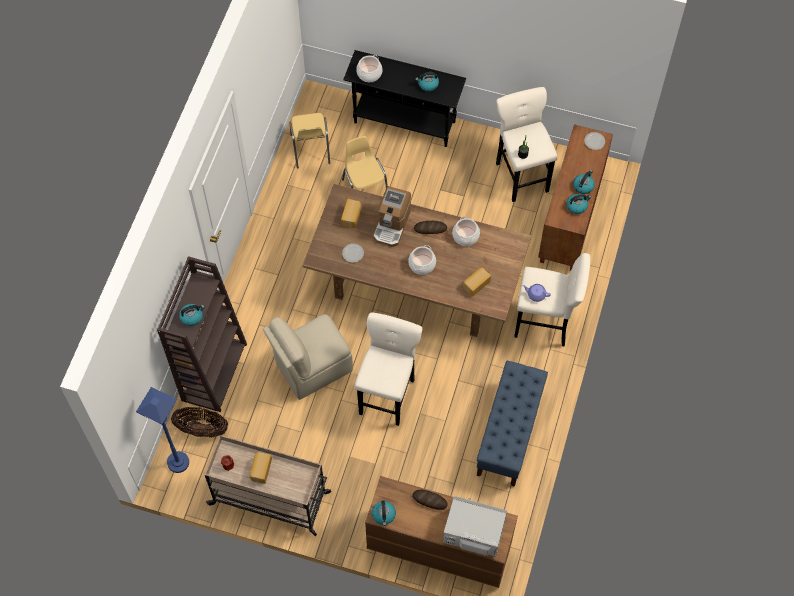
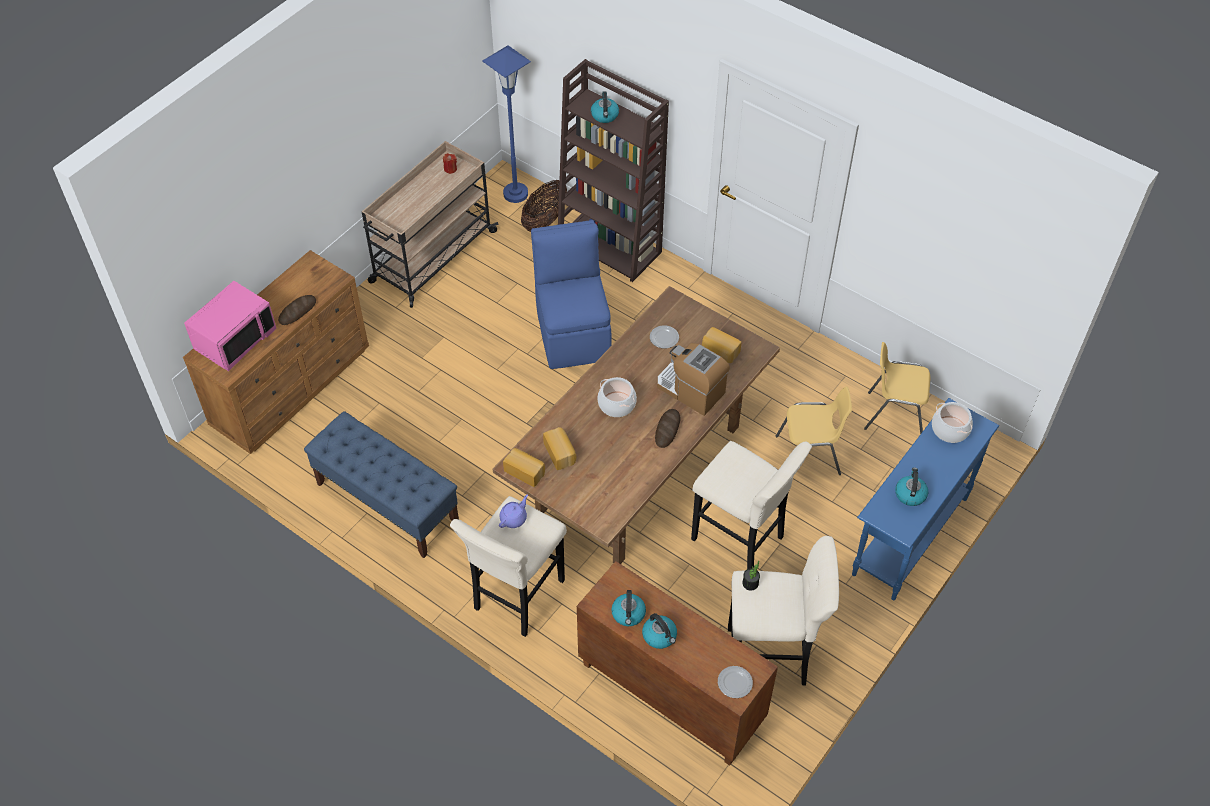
camera: 110 degrees right, 10 degrees down
bread [249,452,272,484] -> bread moved to [503,448,545,487]
beige chair [263,314,353,400] -> blue chair [531,220,612,369]
black console table [343,50,466,147] -> blue console table [852,398,999,600]
beige stool [355,312,422,426] -> beige stool moved to [691,441,812,569]
kettle [372,501,396,526] -> none
grey microwave [443,496,507,557] -> pink microwave [184,281,277,371]
cooking pot [452,216,480,246] -> none

